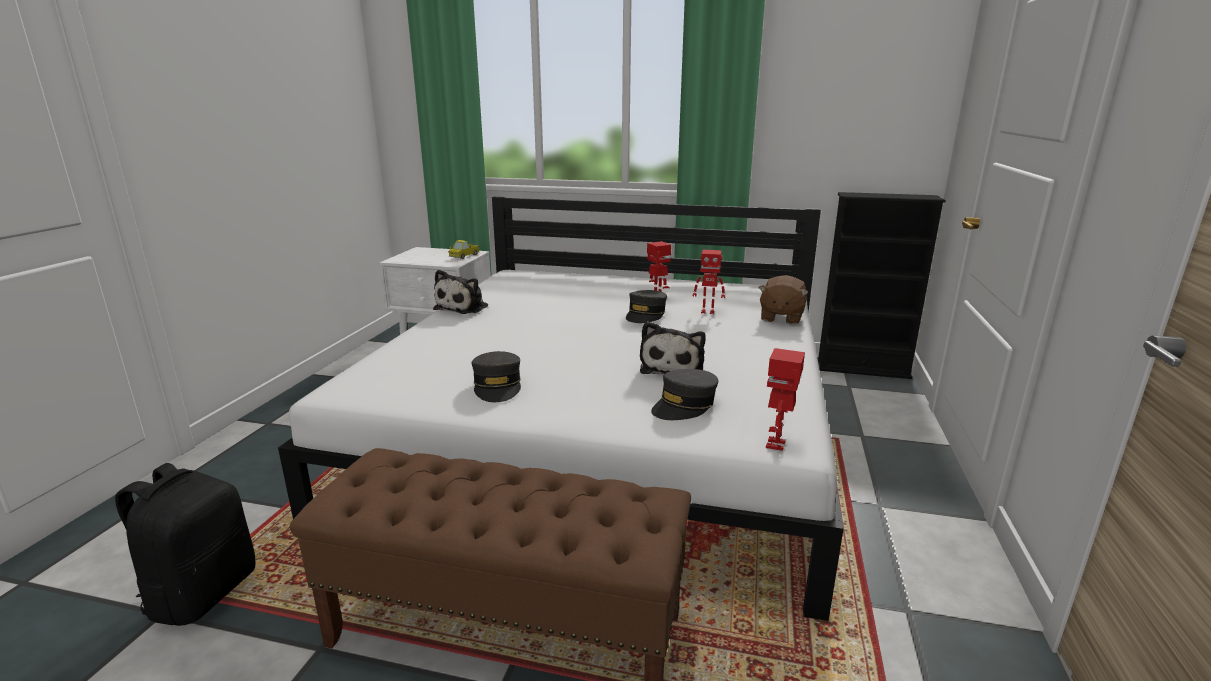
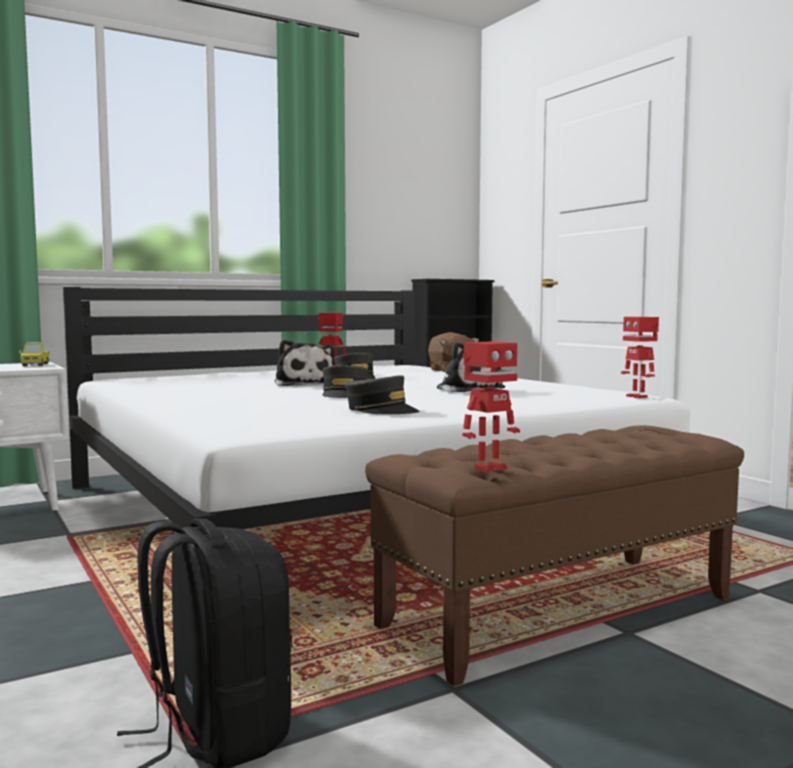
camera: 45 degrees left, 15 degrees down
plush toy [433,270,488,314] -> plush toy moved to [275,340,335,386]
grey cap [651,369,718,420] -> grey cap moved to [322,365,369,398]
toy robot [693,250,725,314] -> toy robot moved to [463,341,520,472]

